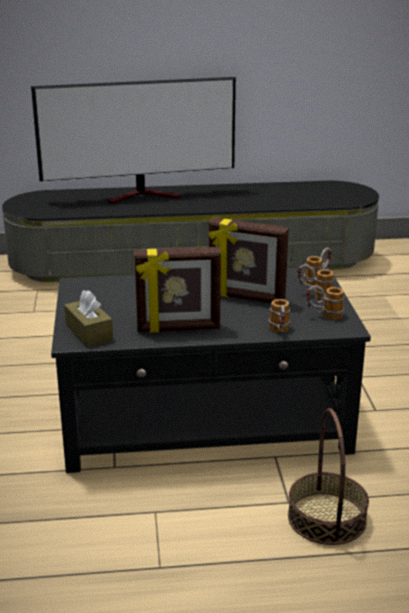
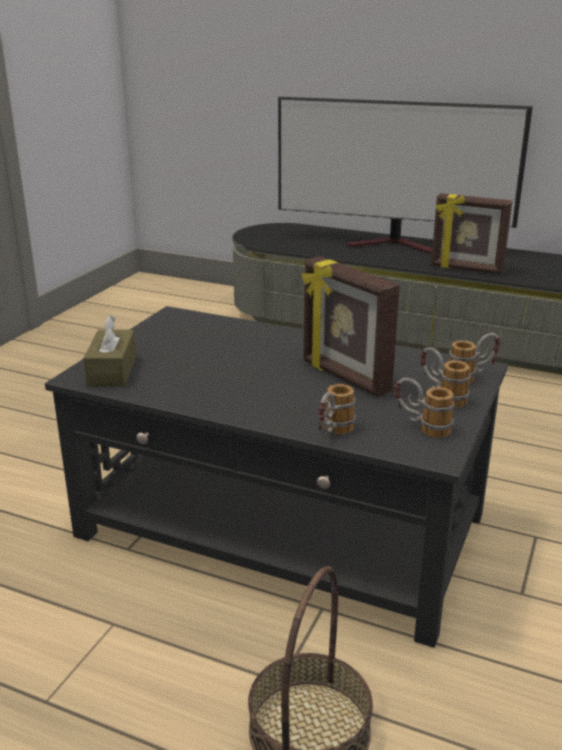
camera: 30 degrees right, 0 degrees up
picture frame [134,247,221,333] -> picture frame moved to [431,193,512,274]

